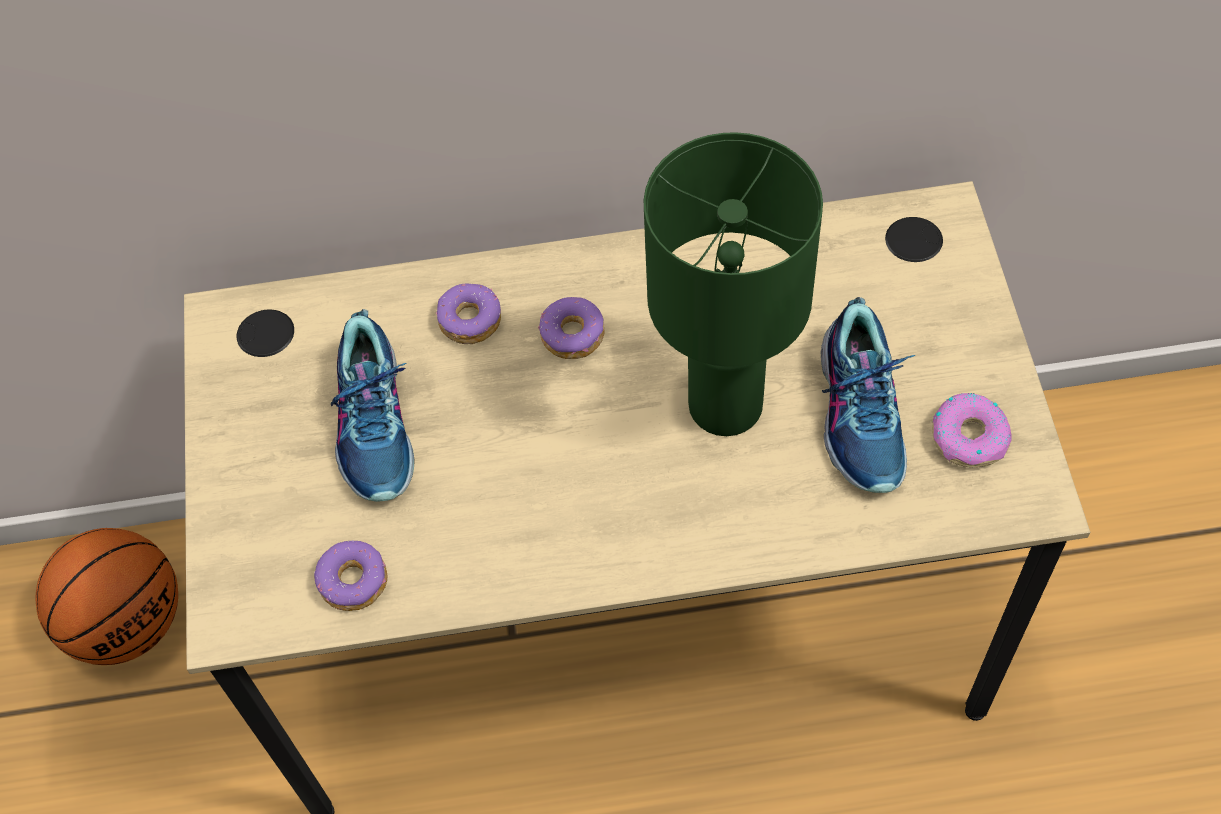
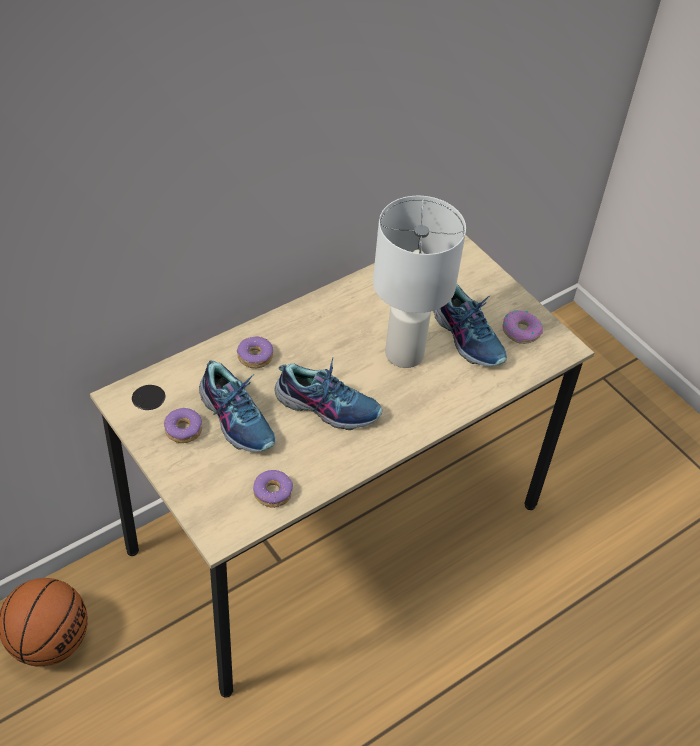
camera: 35 degrees left, 10 degrees down
donut [538,297,605,359] -> donut moved to [164,408,202,443]
green table lamp [644,132,823,436] -> white table lamp [373,196,466,368]
none -> shoe [274,358,383,430]

